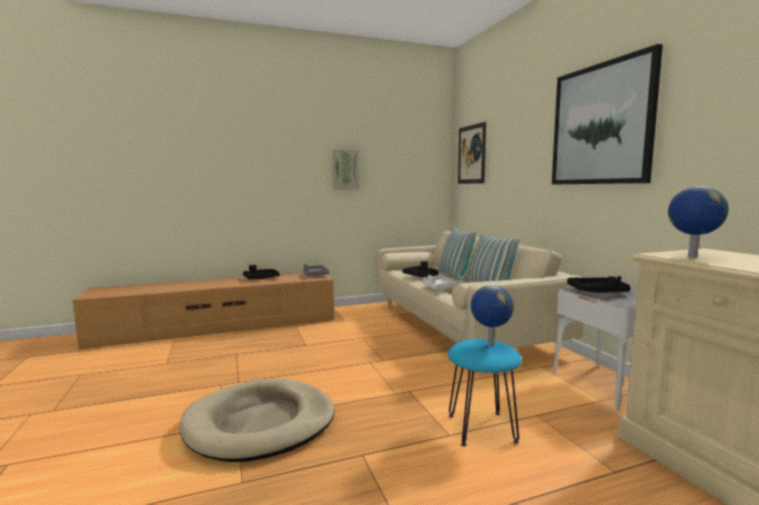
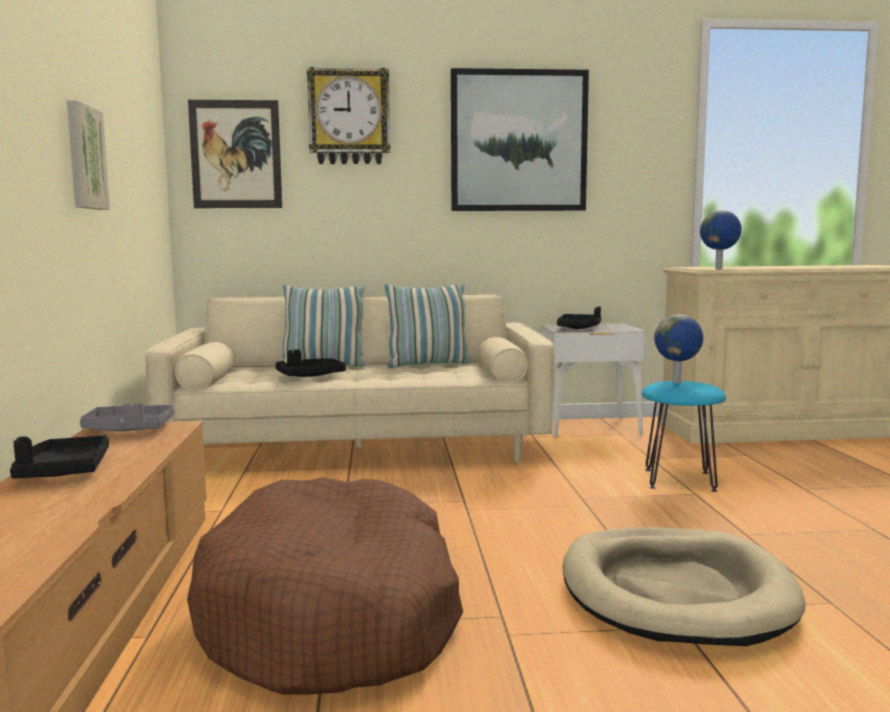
camera: 75 degrees left, 0 degrees up
white tray [423,275,460,289] -> none
none -> brown dog bed [187,477,463,694]
none -> wall clock [307,67,390,164]

